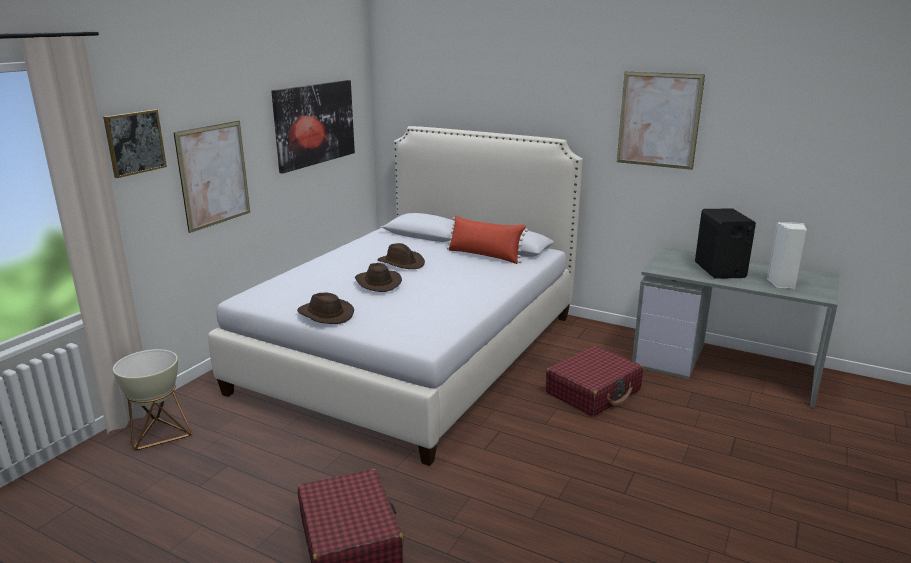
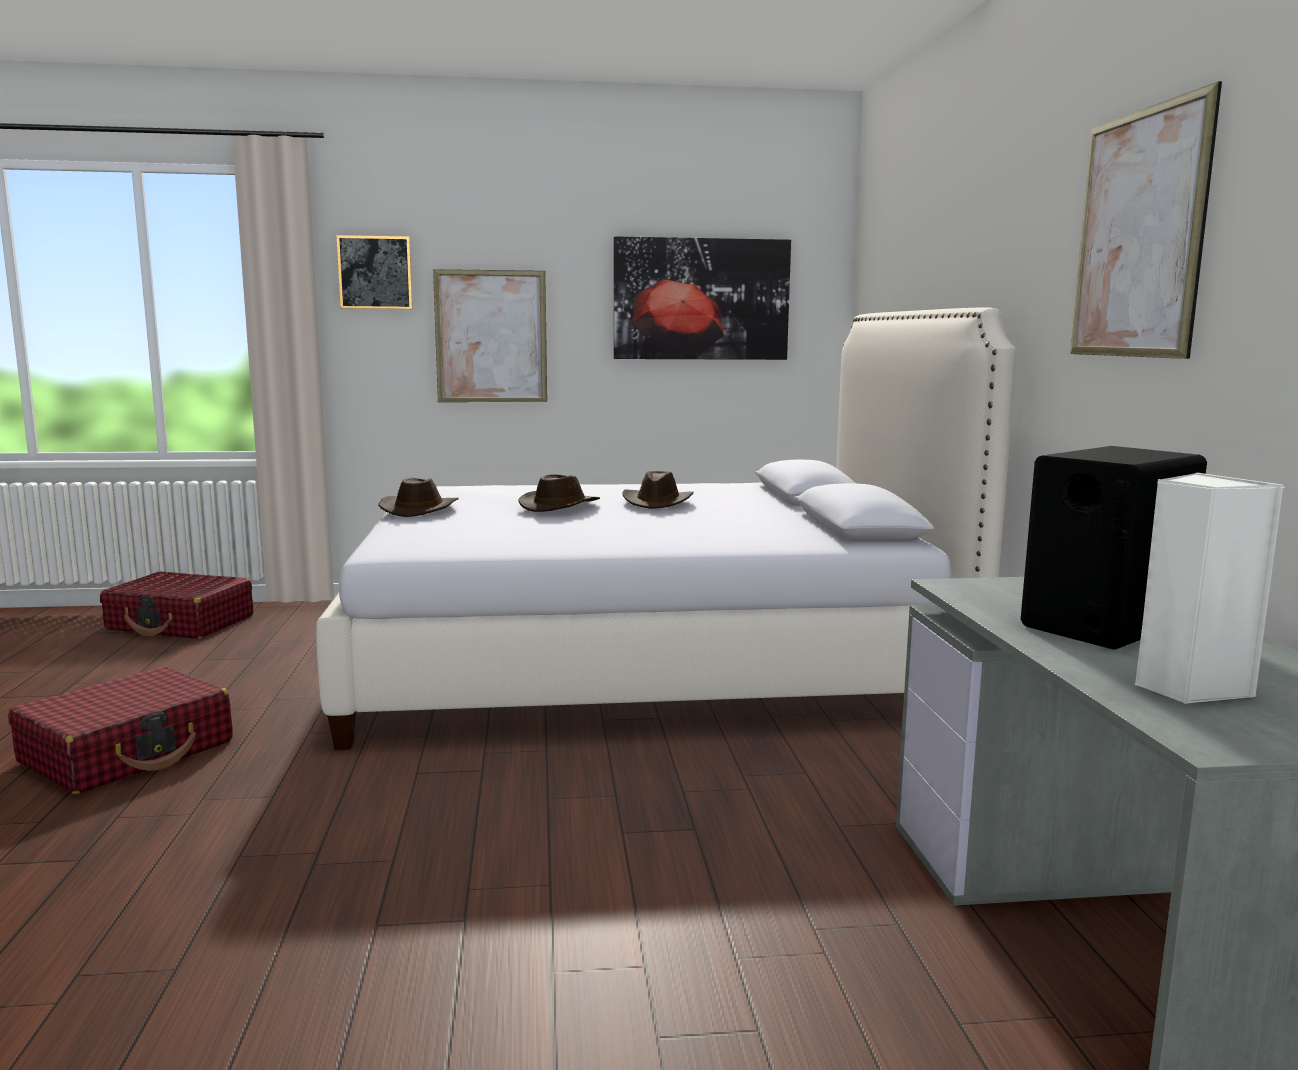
camera: 55 degrees right, 10 degrees down
planter [113,349,192,450] -> none
red pillow [447,215,528,264] -> none
red suitcase [546,346,643,416] -> red suitcase moved to [100,571,253,639]

